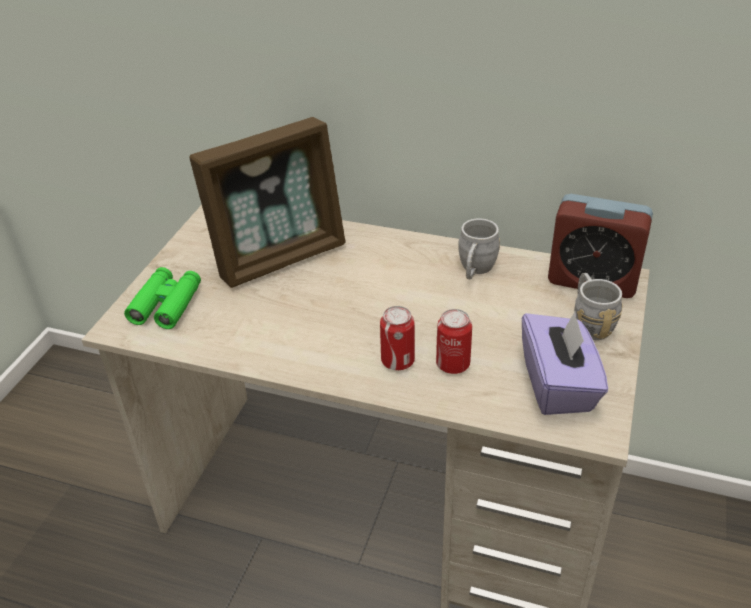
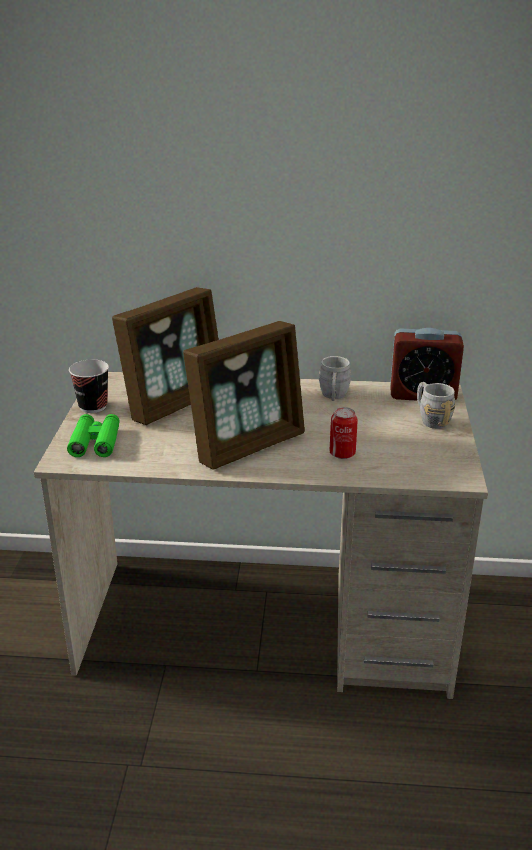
camera: 15 degrees left, 10 degrees down
can [380,306,415,370] -> none
purple tissue box [522,310,608,415] -> none
none -> cup [69,360,109,413]
none -> picture frame [183,321,305,470]

